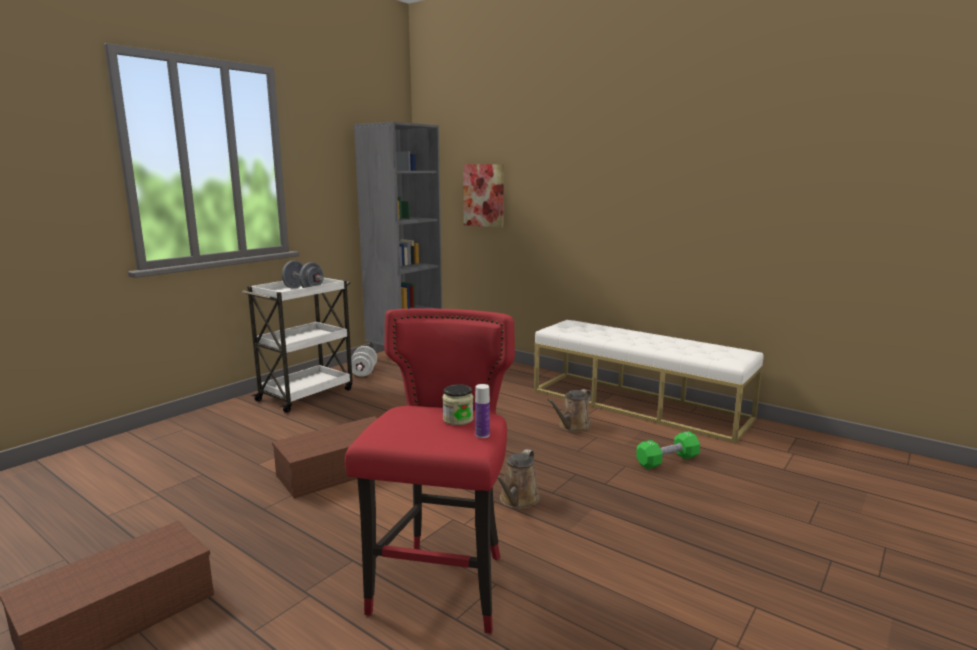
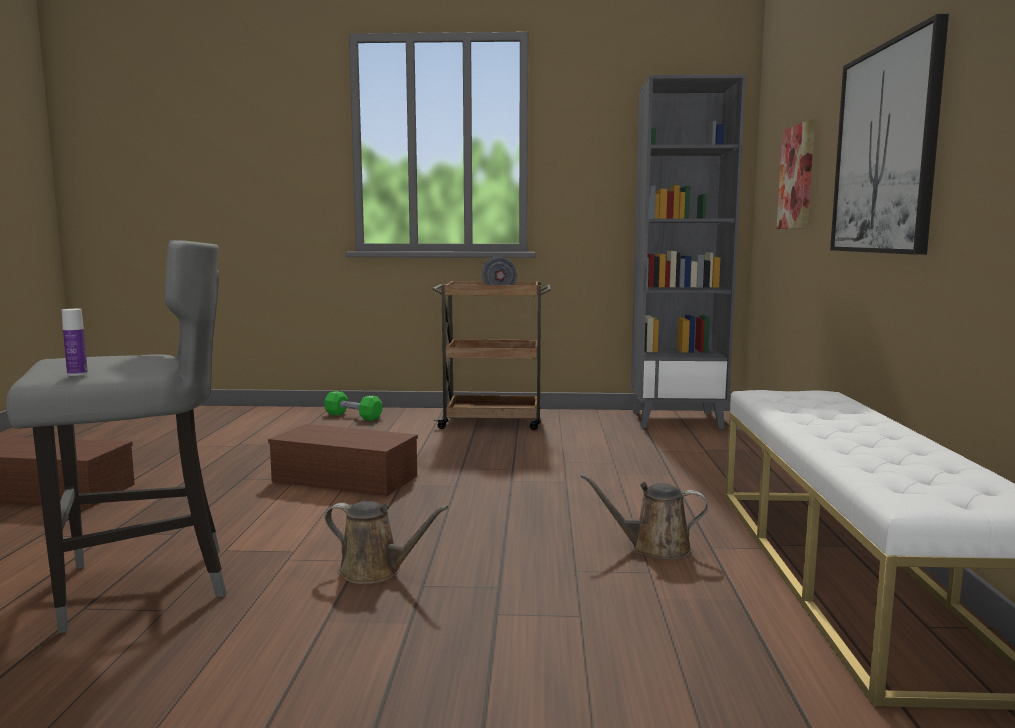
camera: 55 degrees right, 5 degrees down
white cart [242,277,353,413] -> brown cart [432,281,551,430]
red stool [345,309,515,634] -> grey stool [6,240,226,633]
white dumbbell [351,346,377,377] -> none
jar [442,384,474,425] -> none
brown watering can [497,449,540,509] -> brown watering can turned 150 degrees counterclockwise [325,501,449,584]
green dumbbell [636,431,700,469] -> green dumbbell moved to [325,391,382,421]
none -> picture [830,14,949,255]

